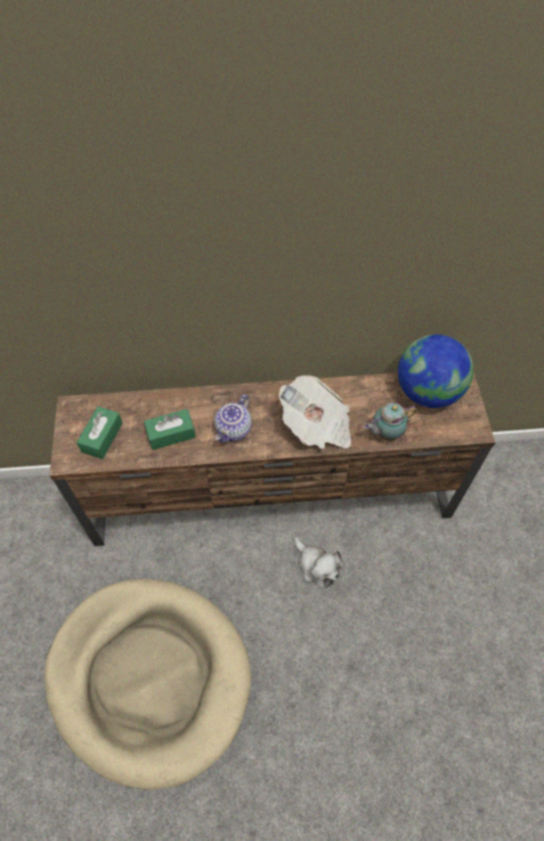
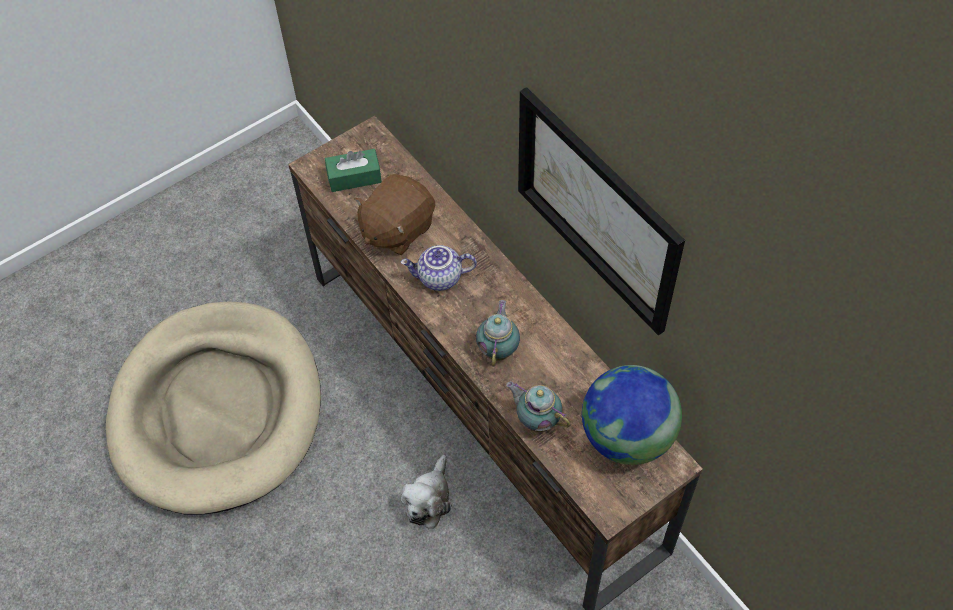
camera: 60 degrees right, 0 degrees up
green tissue box [144,409,196,450] -> brown plush toy [354,174,435,255]
newspaper [279,375,351,449] -> teapot [476,300,520,366]
none -> picture [518,87,685,336]

